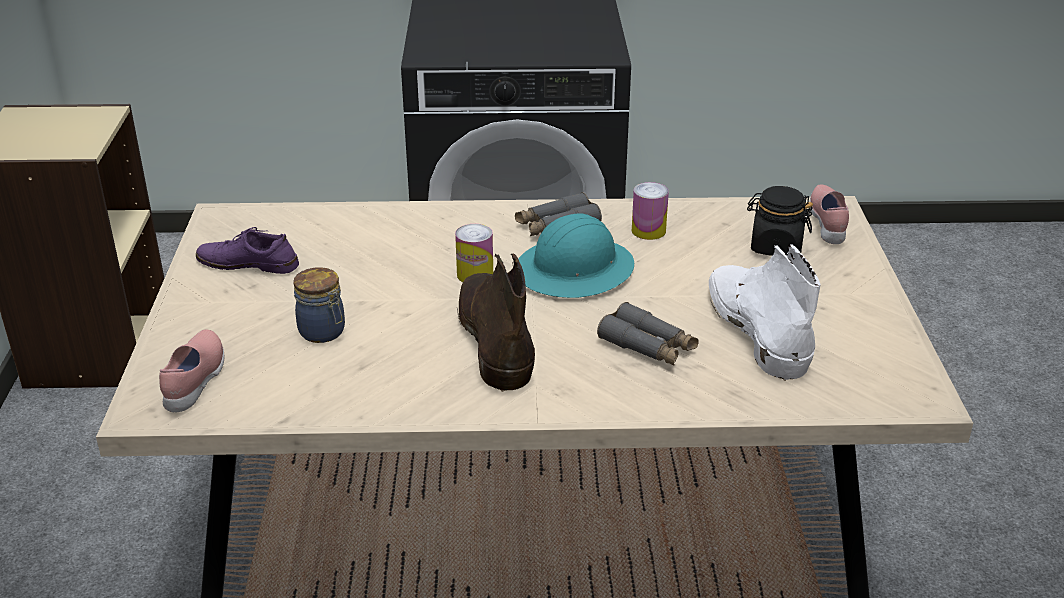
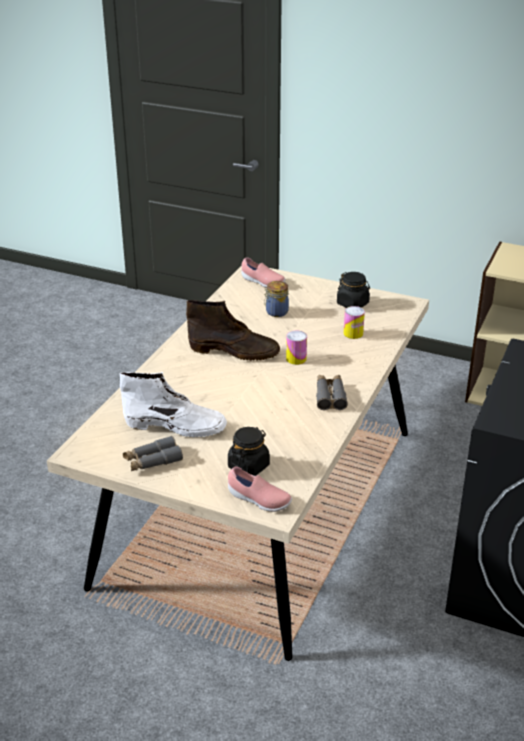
camera: 115 degrees right, 0 degrees up
purple shoe [196,227,299,274] -> black jar [337,272,370,308]
turquoise hard hat [518,213,634,298] -> none
grey binoculars [597,302,699,366] -> grey binoculars moved to [123,436,183,471]
can [632,182,669,240] -> can moved to [344,306,365,339]

